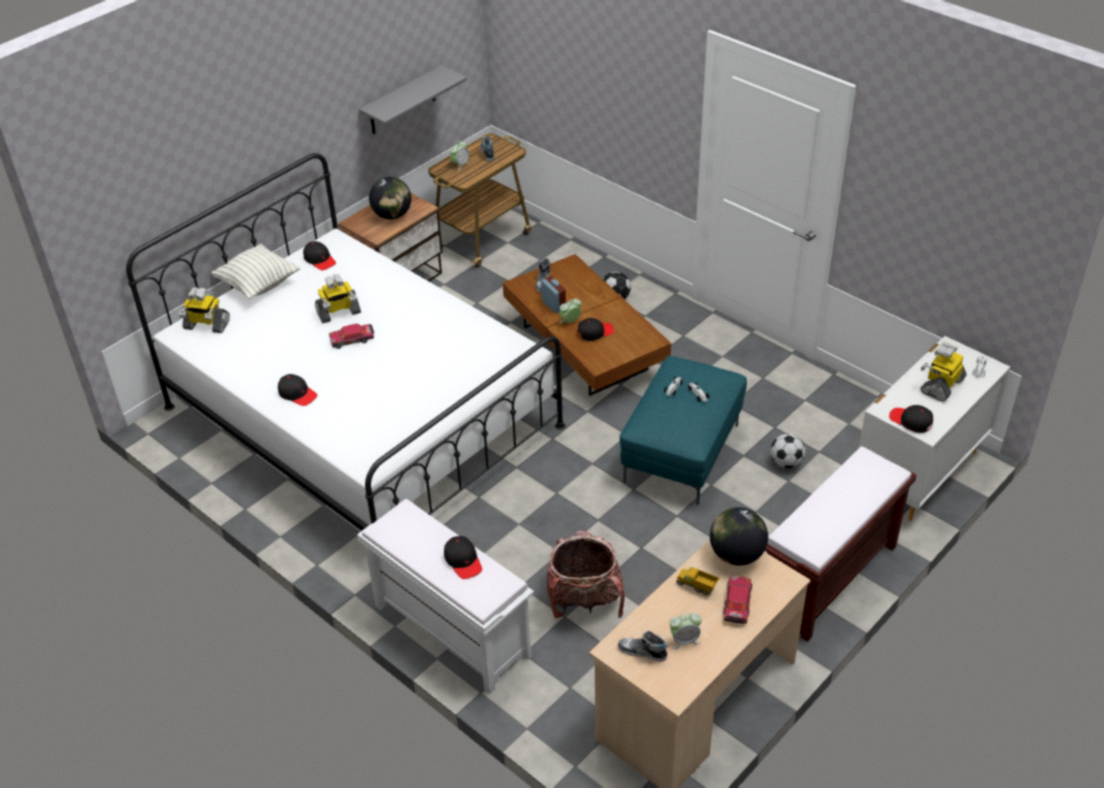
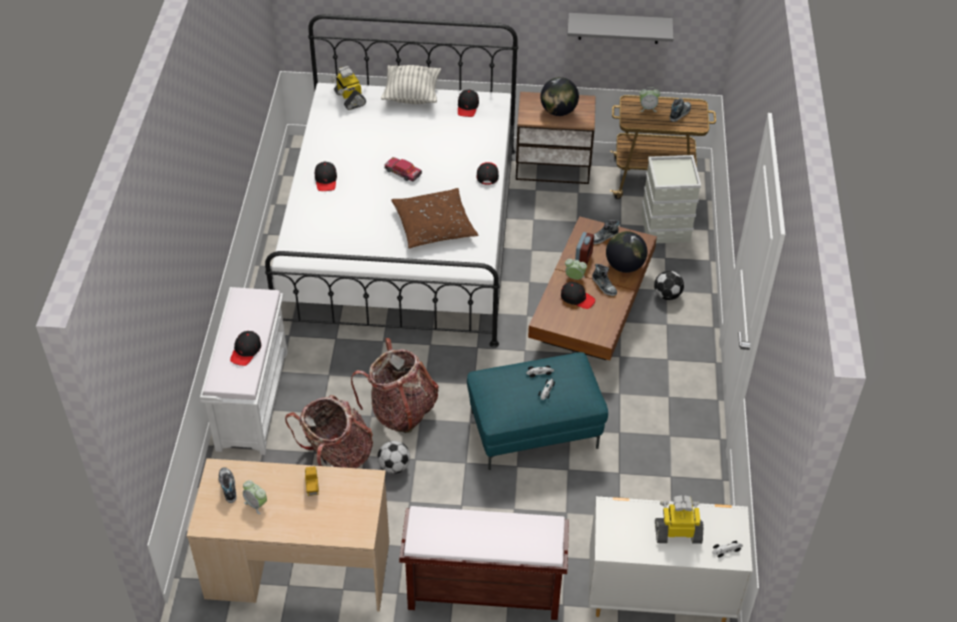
camera: 50 degrees right, 5 degrees up
toy robot [315,274,361,324] -> none
globe [710,507,768,566] -> globe moved to [606,231,647,273]
toy car [723,576,752,624] -> none
football [770,434,805,468] -> football moved to [377,441,410,474]
black cap [889,405,933,433] -> black cap moved to [477,162,499,184]
none -> backpack [351,338,439,433]
none -> brown pillow [392,188,478,249]
none -> shoe [592,264,617,296]
none -> grey storage box [642,155,701,243]

